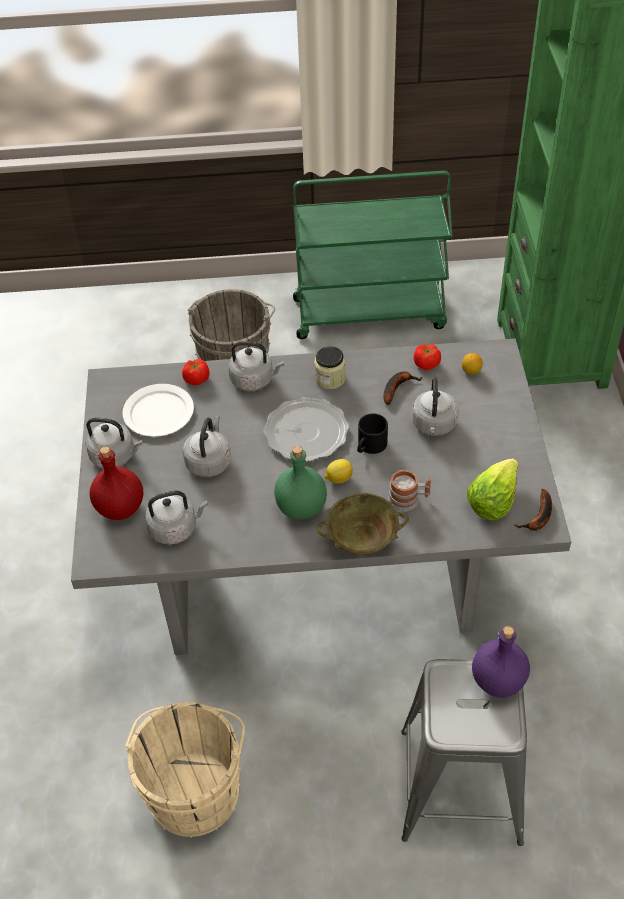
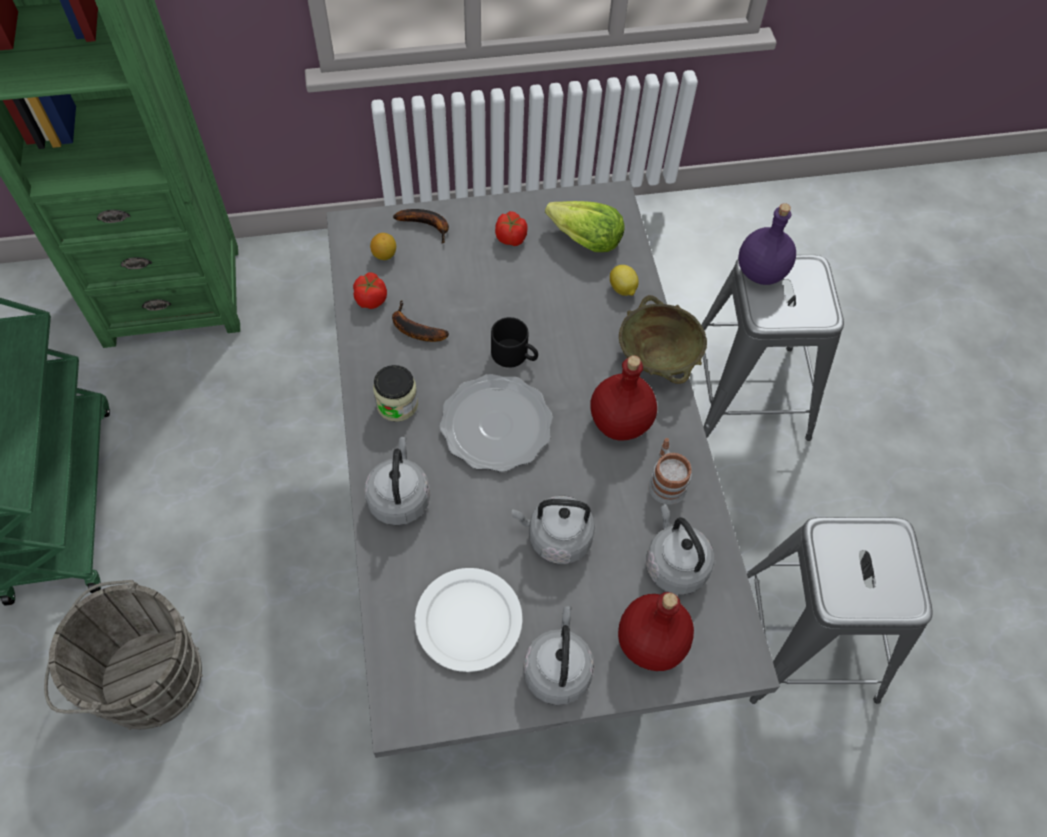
camera: 100 degrees left, 10 degrees up
beige bucket [125,702,245,838] -> grey stool [746,517,932,704]
tomato [182,359,210,385] -> tomato moved to [495,211,528,246]
green bottle [274,446,327,520] -> red bottle [590,355,657,441]
lemon [325,459,353,483] -> lemon moved to [610,265,639,296]
mug [388,470,432,512] -> mug moved to [648,438,692,504]
grey kettle [412,377,459,436] -> none
banana [515,489,552,531] -> banana moved to [393,209,449,244]

